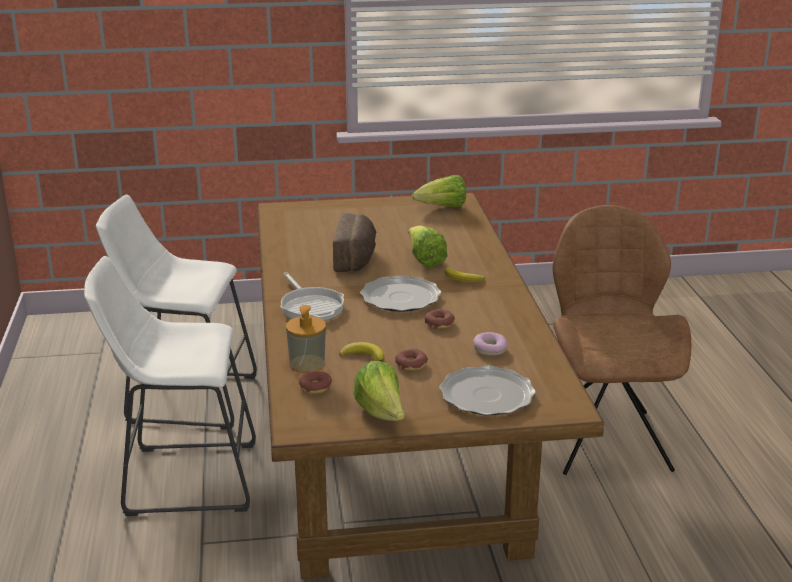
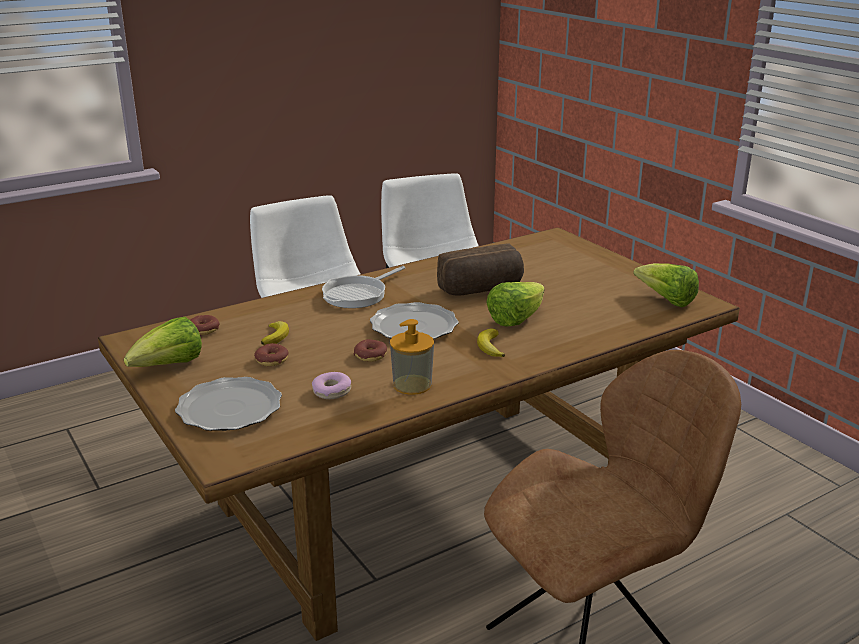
camera: 65 degrees right, 0 degrees up
soap dispenser [286,305,326,373] -> soap dispenser moved to [390,319,434,395]

